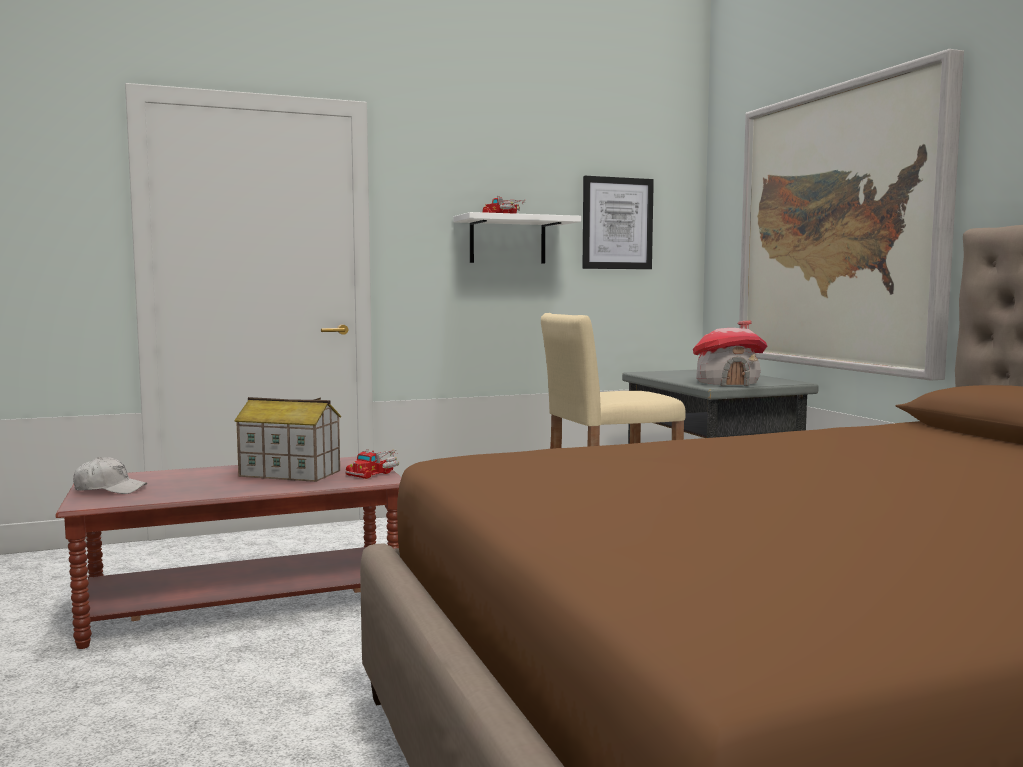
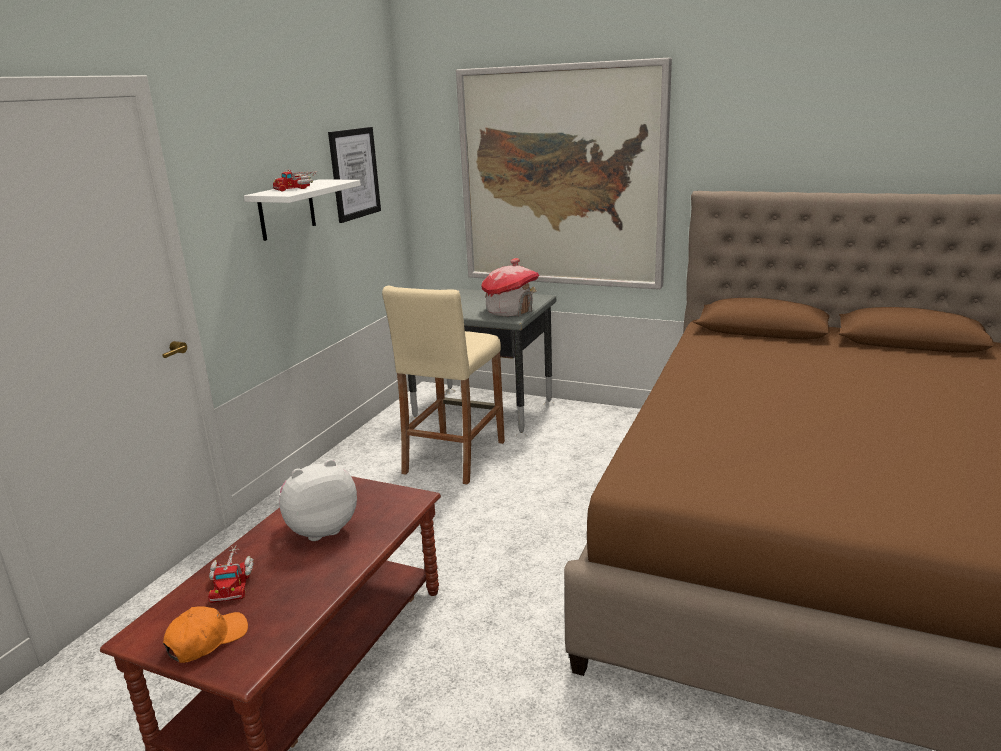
camera: 45 degrees left, 15 degrees up
white cap [73,457,147,494] -> orange cap [163,606,248,663]
toy house [234,397,341,482] -> plush toy [279,459,357,541]
toy truck [345,449,399,479] -> toy truck moved to [208,545,254,603]

